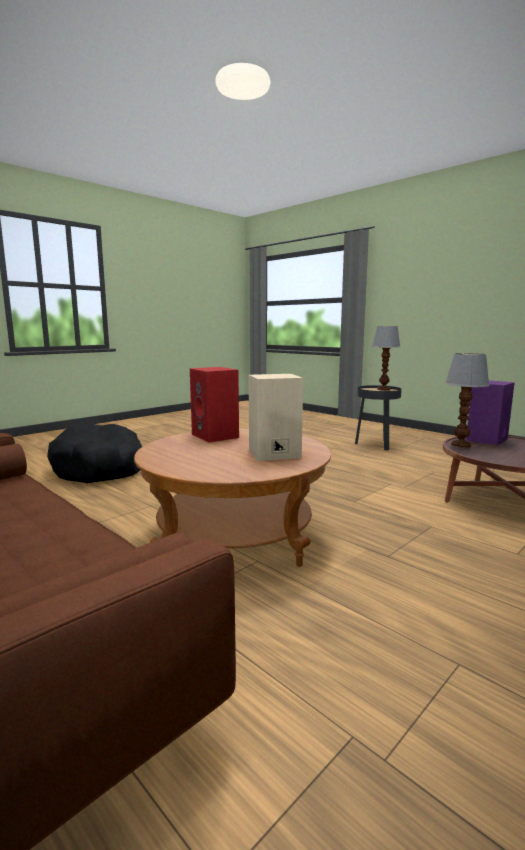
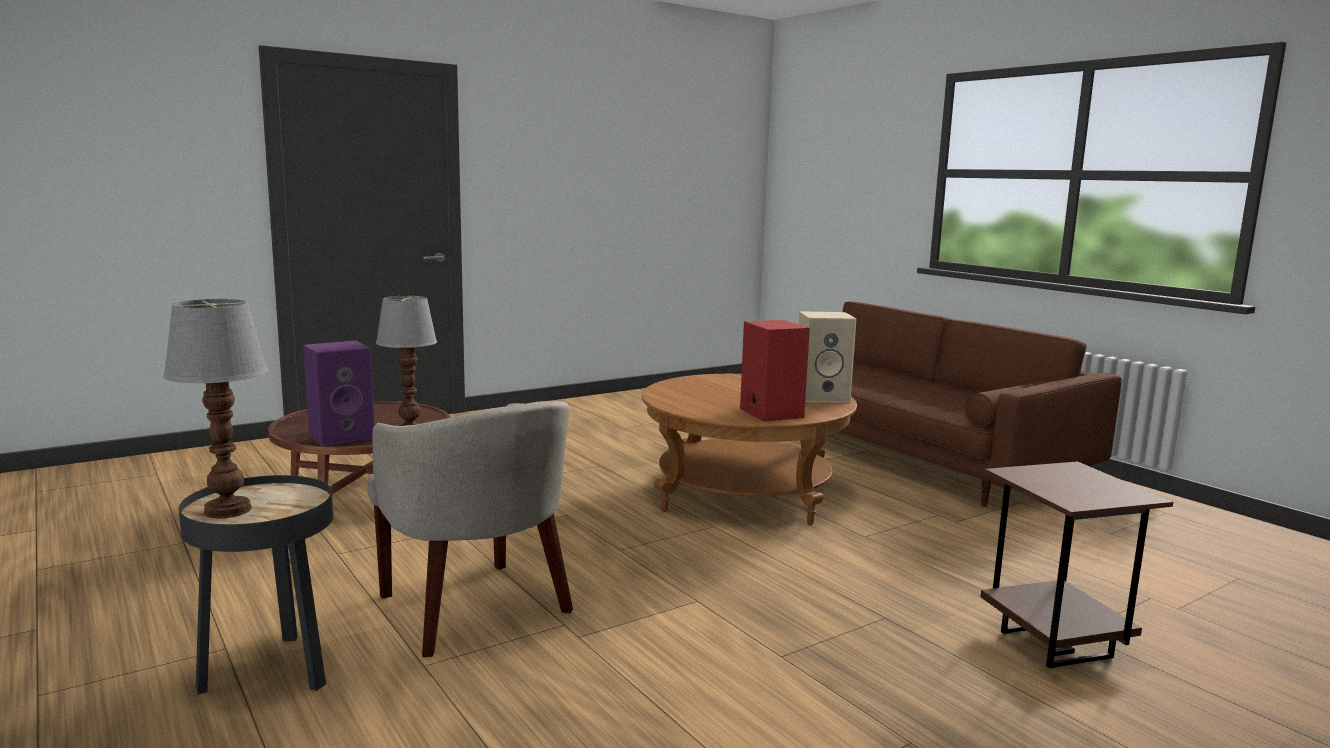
camera: 170 degrees left, 0 degrees up
black dog bed [47,424,142,483] -> brown side table [980,461,1173,668]
beige speaker [249,374,303,461] -> beige speaker moved to [799,311,856,403]
none -> beige armchair [367,401,573,657]

